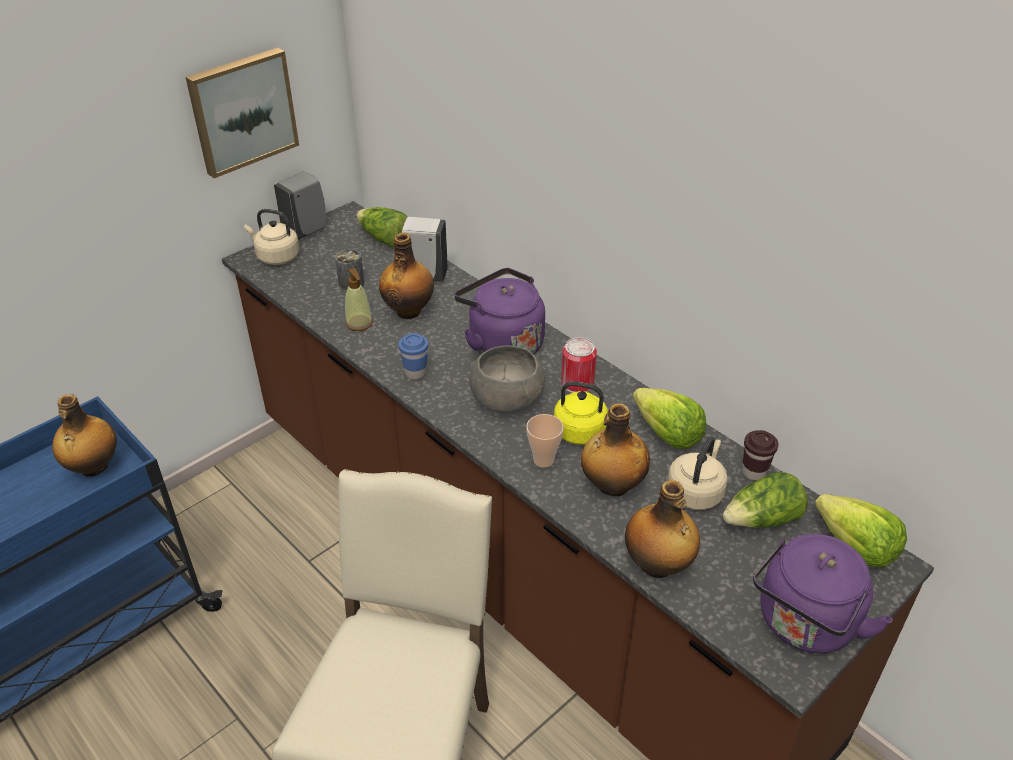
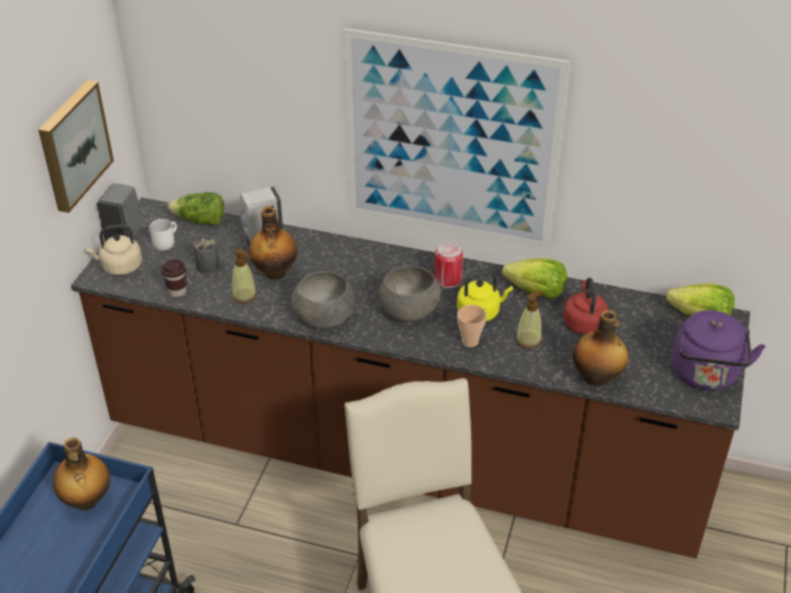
camera: 30 degrees left, 0 degrees up
blue cup [398,333,428,380] -> grey bowl [292,271,354,328]
purple kettle [454,268,545,355] -> none
bottle [581,403,650,496] -> soap dispenser [516,291,545,349]
beige kettle [667,437,728,510] -> red kettle [564,278,608,334]
lettuce [723,472,808,528] -> none
brown cup [742,430,779,481] -> brown cup moved to [161,259,186,297]
none -> white mug [149,219,177,251]
none -> picture [344,28,570,248]

